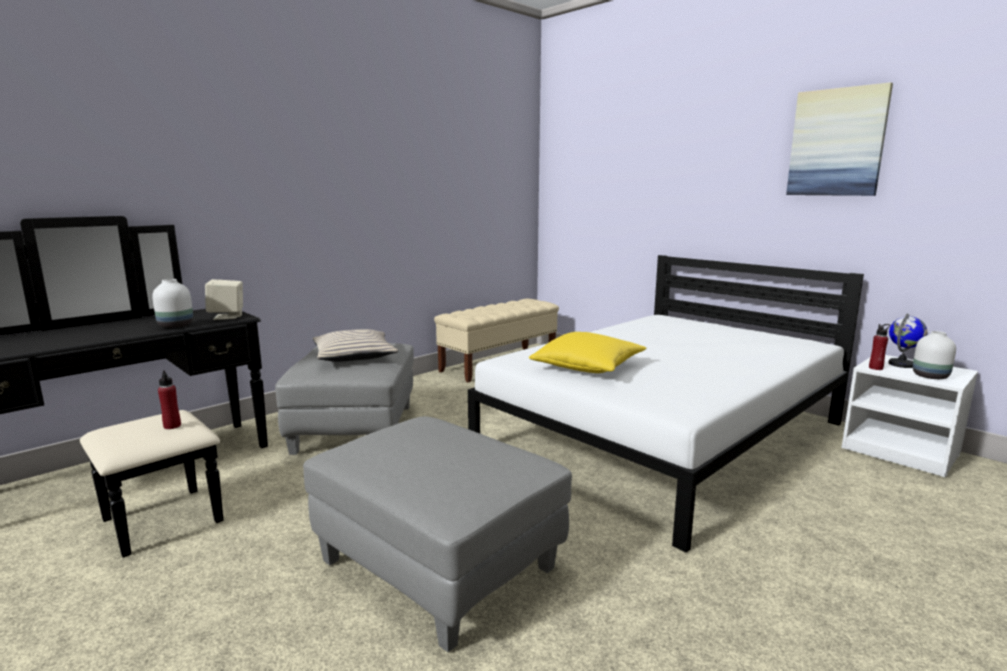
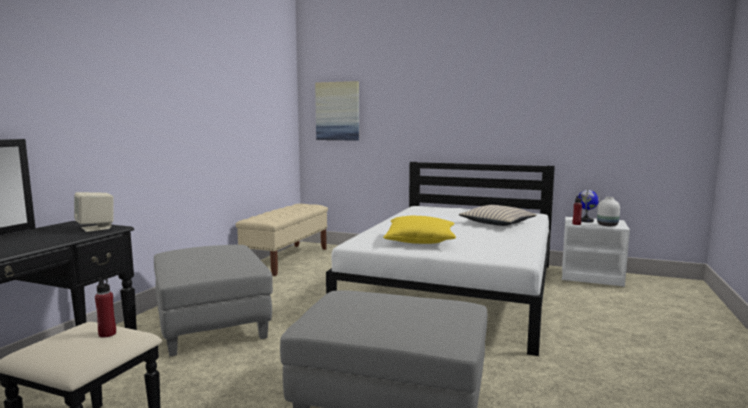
camera: 25 degrees left, 5 degrees down
white vase [152,279,193,328] -> none
beige pillow [313,329,398,362] -> beige pillow moved to [459,205,537,226]
picture [786,82,893,196] -> picture moved to [315,81,359,141]

